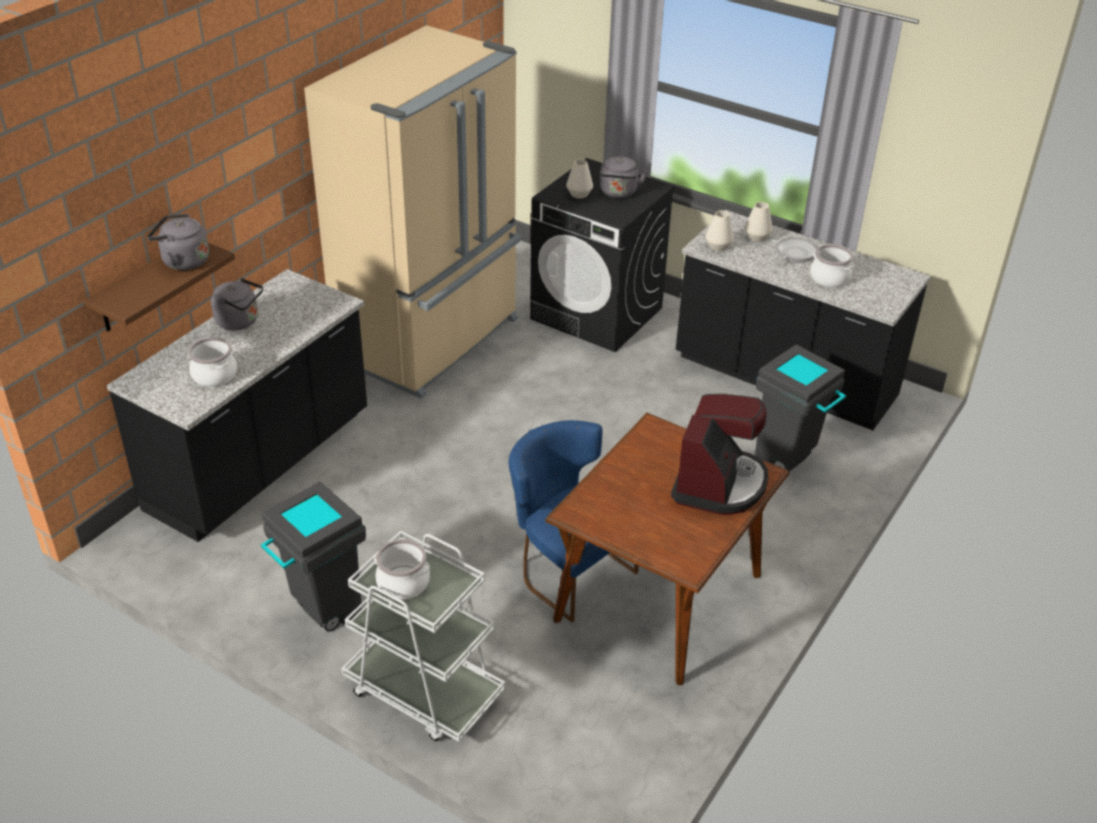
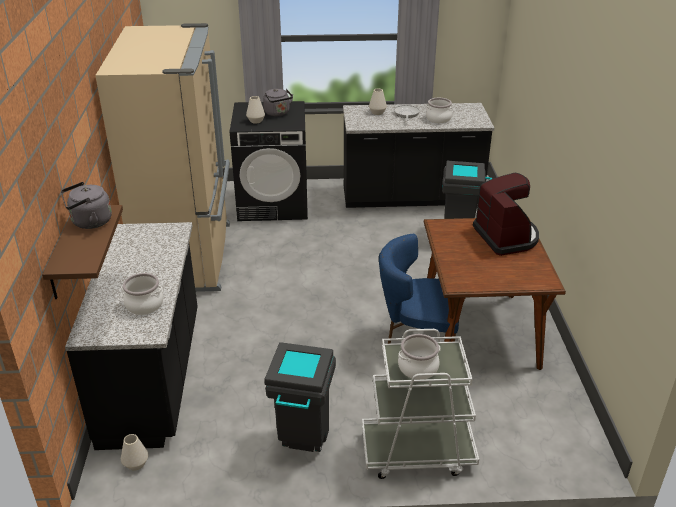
camera: 35 degrees left, 5 degrees down
grey kettle [211,278,263,330] -> none
white vase [706,210,734,251] -> white vase moved to [121,434,148,470]

